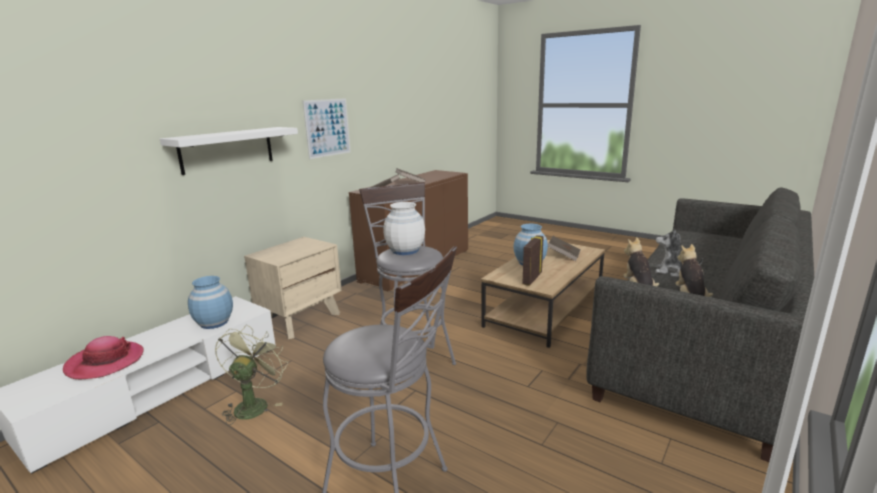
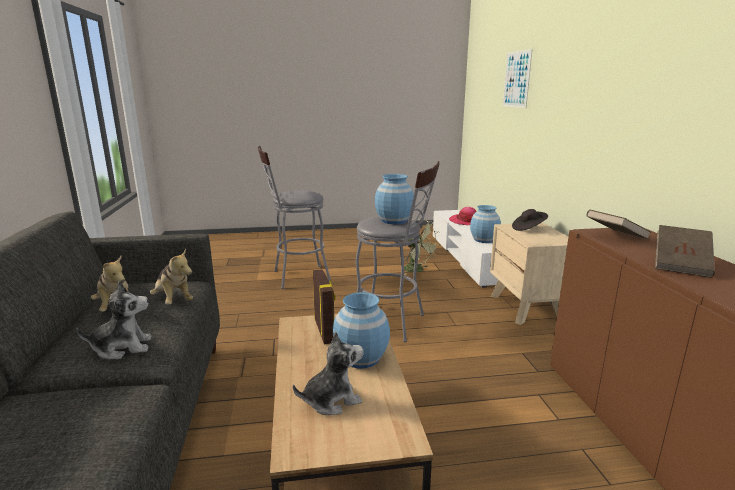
camera: 135 degrees right, 0 degrees up
white shelf [160,127,298,175] -> none
picture [303,98,351,159] -> picture moved to [503,49,533,108]
white vase [383,202,425,255] -> blue vase [375,174,414,224]
brown book [548,236,580,261] -> plush toy [293,331,364,415]
none -> black hat [512,209,548,231]

